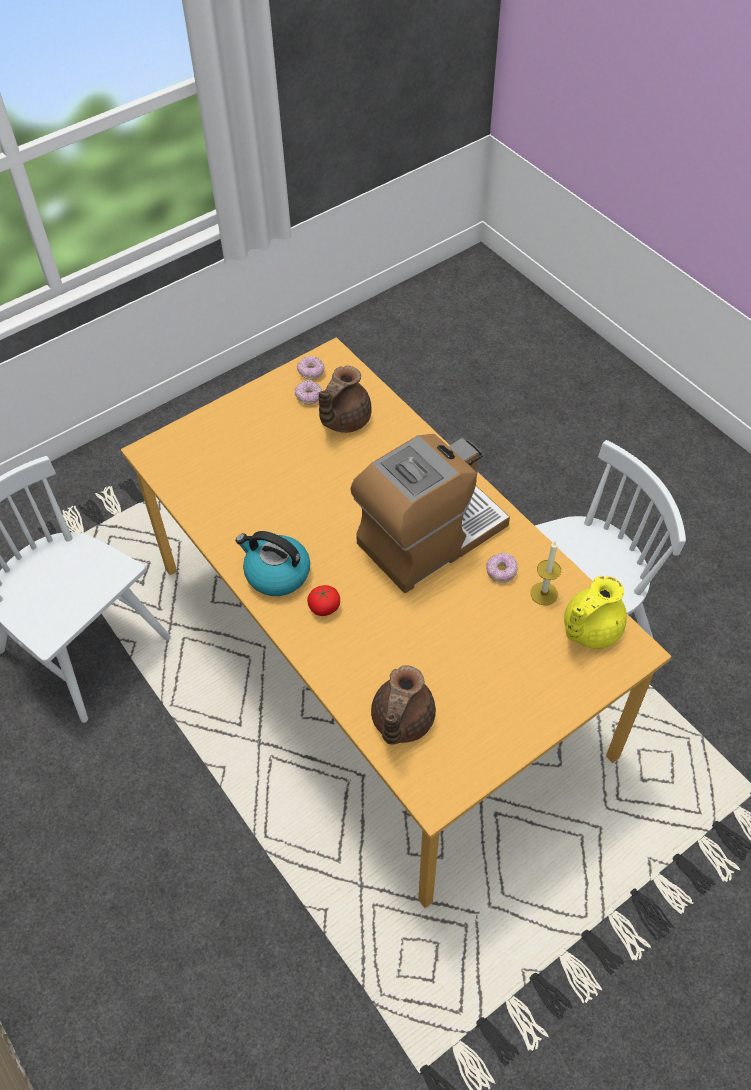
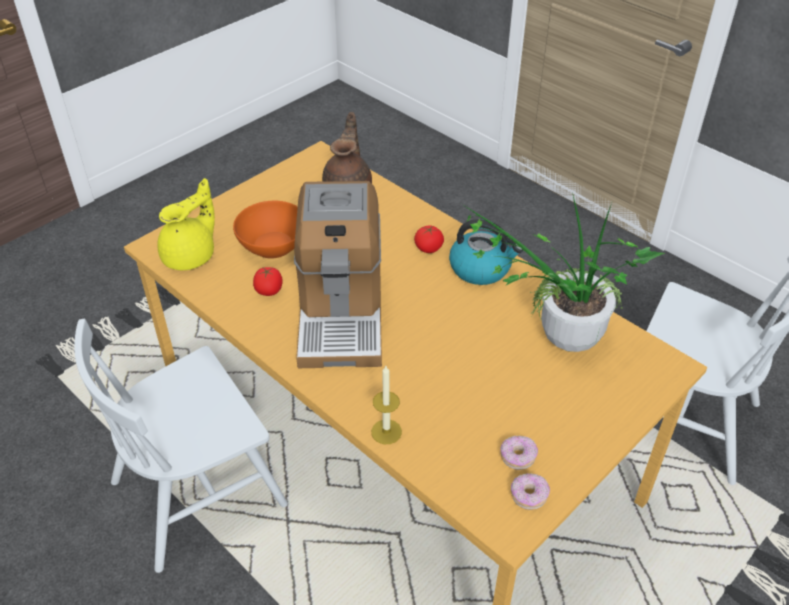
camera: 170 degrees right, 10 degrees down
brown teapot [319,366,371,433] -> none
coffee machine [350,434,510,593] -> coffee machine turned 45 degrees counterclockwise [294,181,382,368]
donut [486,553,518,583] -> tomato [253,267,283,296]
candle [530,541,561,605] -> candle moved to [371,366,402,444]
none -> orange bowl [233,201,298,258]
none -> potted plant [462,192,665,352]

